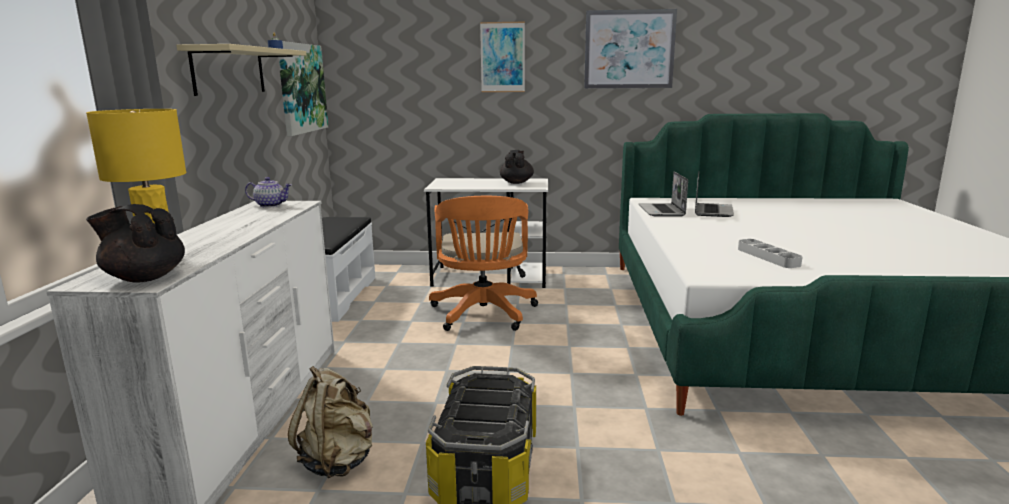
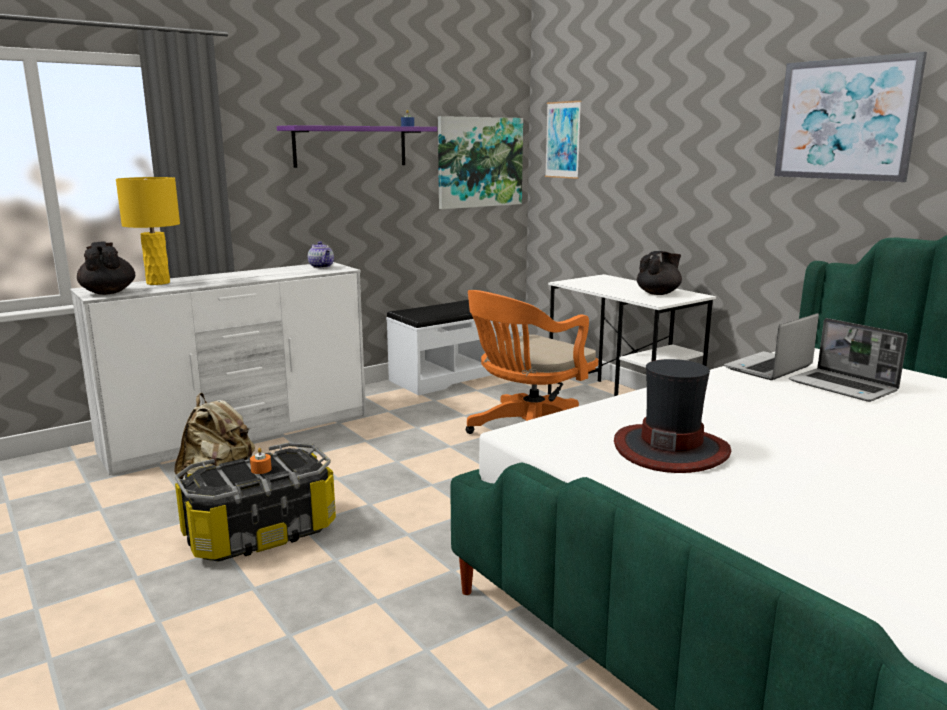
camera: 50 degrees right, 0 degrees up
beige shelf [176,44,306,96] -> purple shelf [277,125,437,168]
picture [480,22,525,92] -> picture moved to [545,101,581,179]
laptop [695,172,734,217] -> laptop turned 75 degrees clockwise [789,318,908,402]
grey tray [738,239,803,268] -> hat [614,359,732,473]
none -> orange candle [250,448,272,474]

